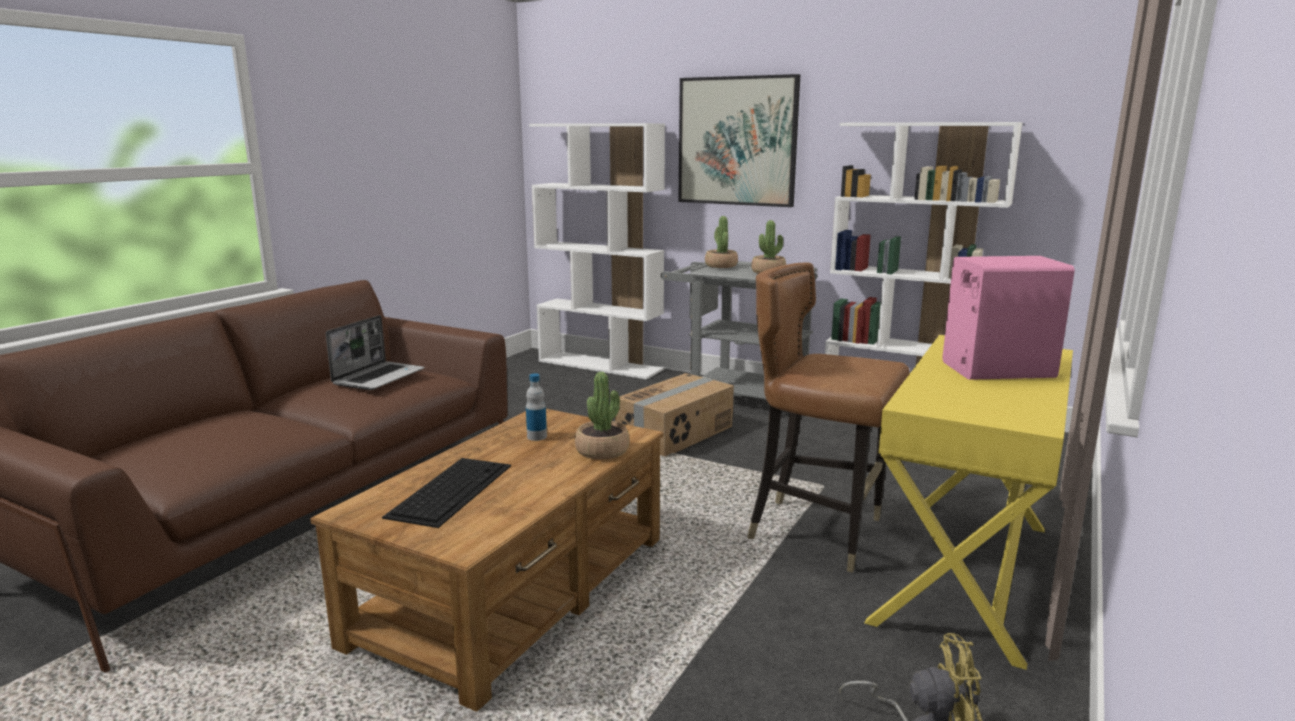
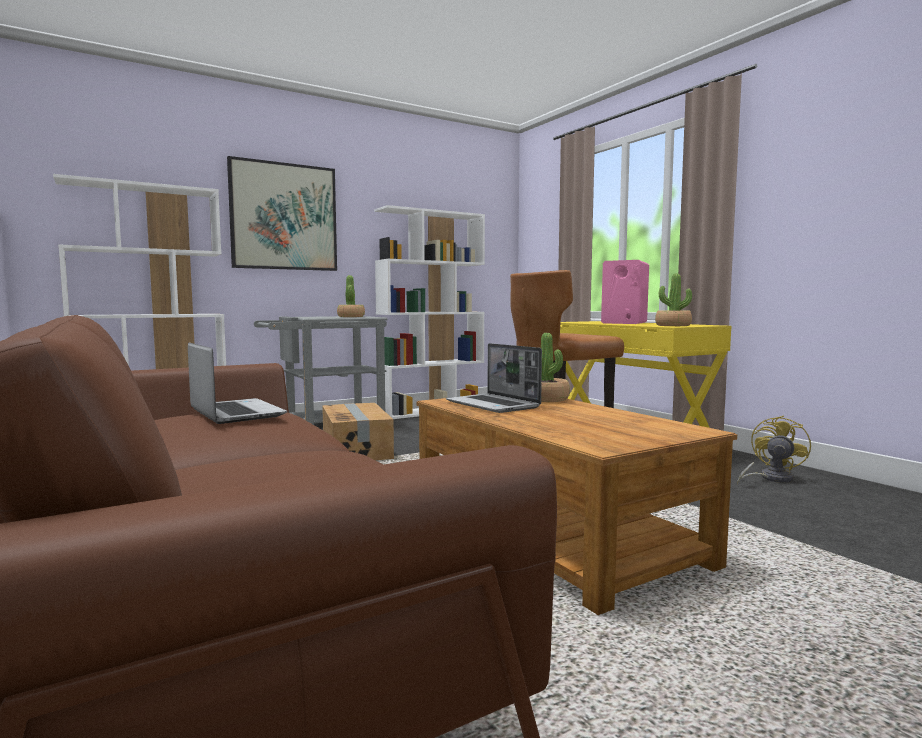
camera: 60 degrees left, 10 degrees down
keyboard [382,458,511,528] -> none
bottle [526,373,547,441] -> laptop [446,343,542,413]
potted plant [705,216,738,268] -> potted plant moved to [655,273,692,326]

